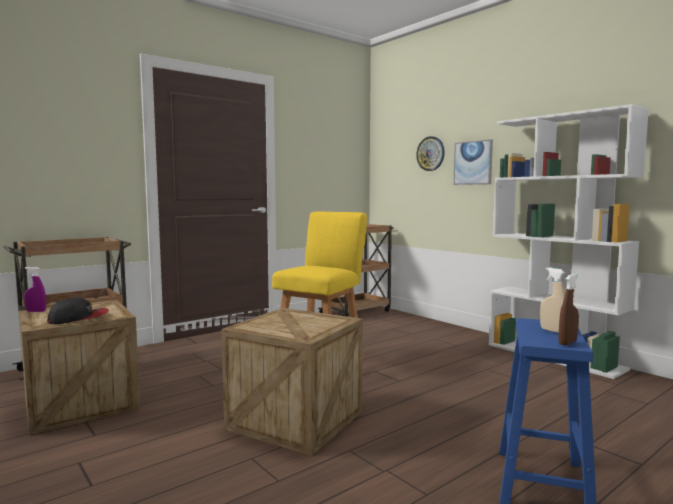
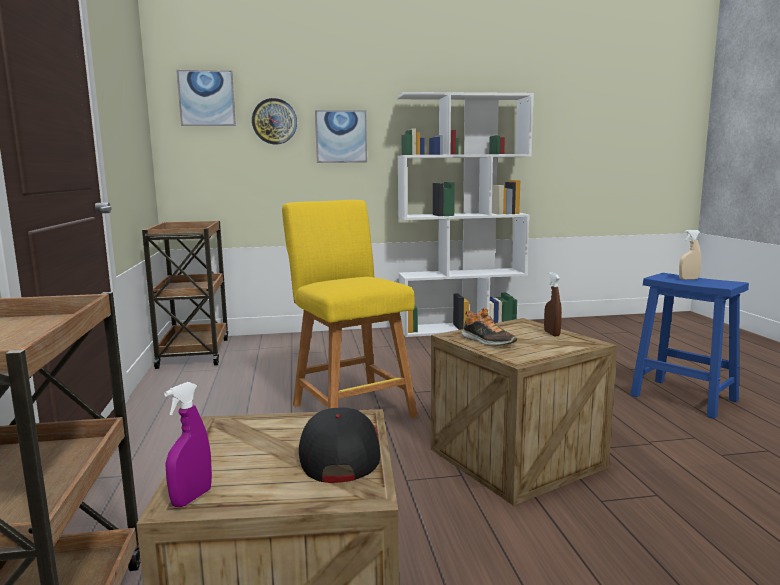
camera: 60 degrees left, 5 degrees up
brown spray bottle [559,274,579,345] -> brown spray bottle moved to [544,272,562,336]
none -> picture [176,70,236,126]
none -> shoe [461,308,517,346]

